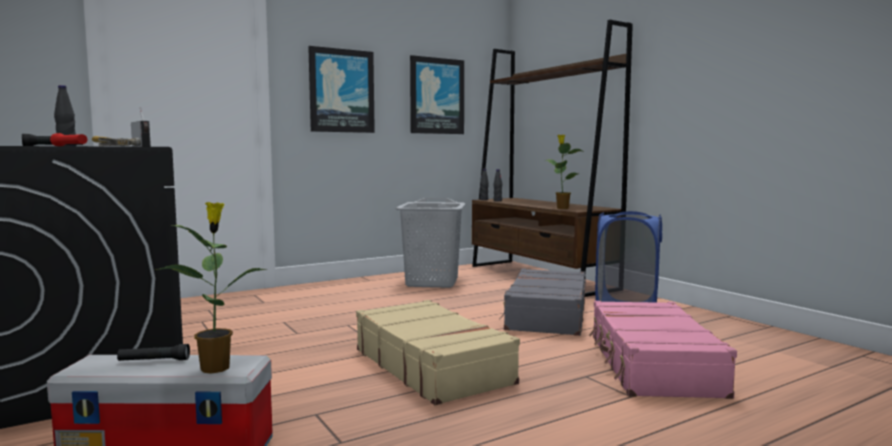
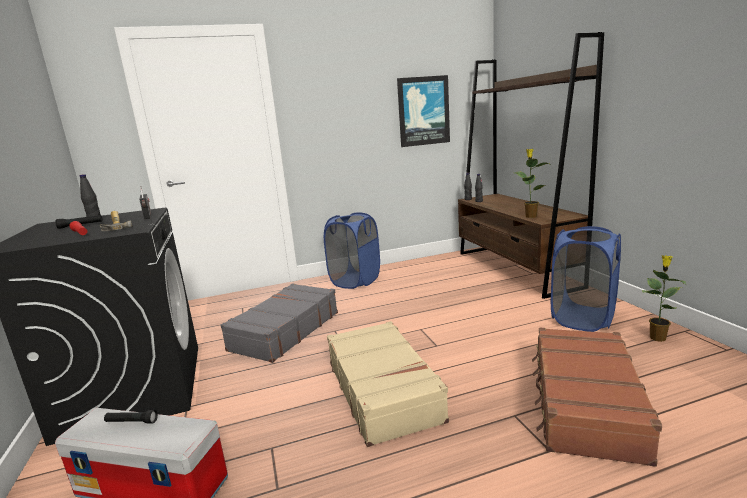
camera: 15 degrees right, 10 degrees up
potted plant [155,202,267,374] -> potted plant moved to [642,255,686,342]
picture [308,46,375,133] -> none
grey laundry basket [395,198,466,288] -> none
grey suitcase [500,268,586,336] -> grey suitcase moved to [221,283,338,363]
pink suitcase [589,301,737,399] -> brown suitcase [532,328,662,467]
none -> blue laundry basket [324,212,380,289]

